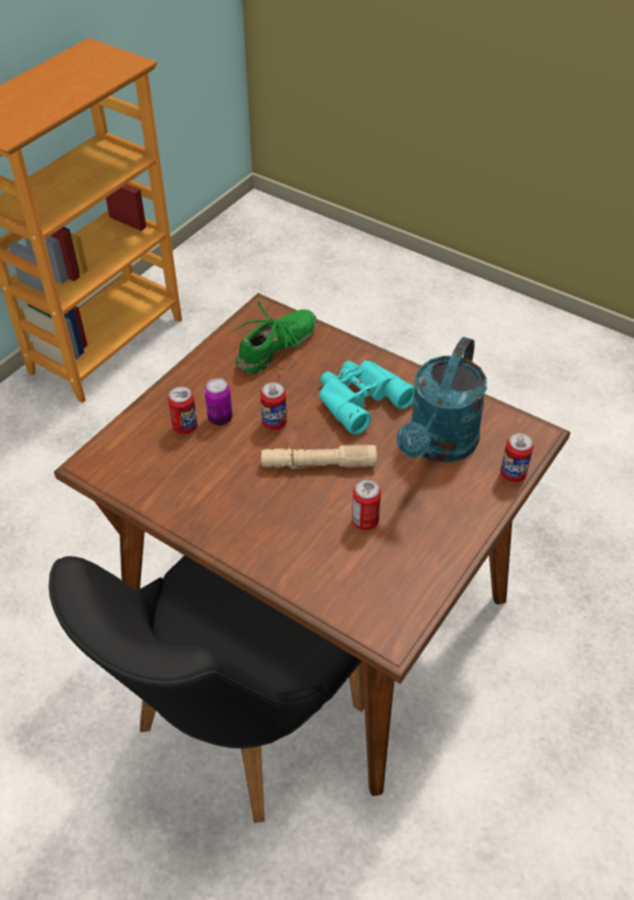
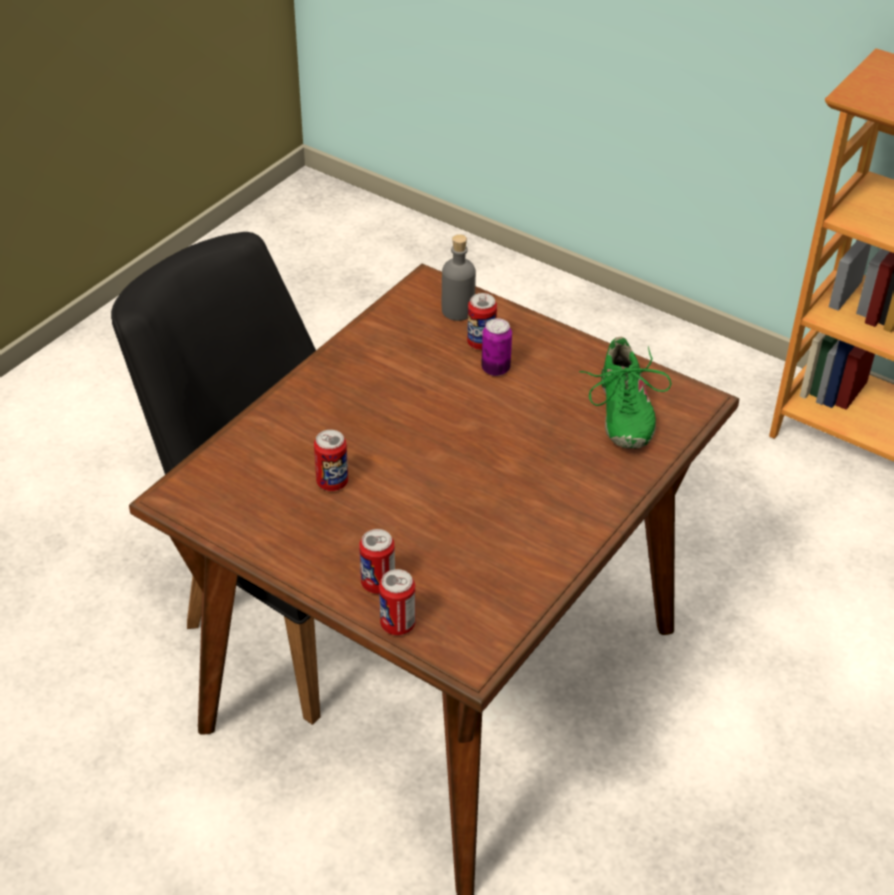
camera: 90 degrees right, 5 degrees down
green shoe [233,301,317,375] -> green shoe turned 45 degrees clockwise [579,337,672,449]
can [260,382,287,430] -> can moved to [359,529,395,594]
beige flashlight [261,444,377,469] -> none
turquoise binoculars [319,360,415,435] -> none
turquoise watering can [397,337,487,462] -> none
none -> grey bottle [442,234,476,321]

